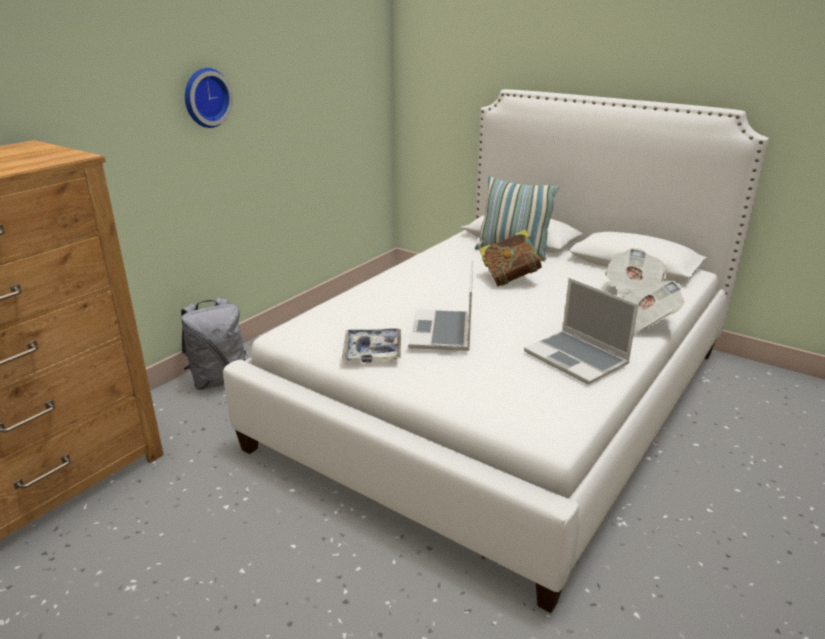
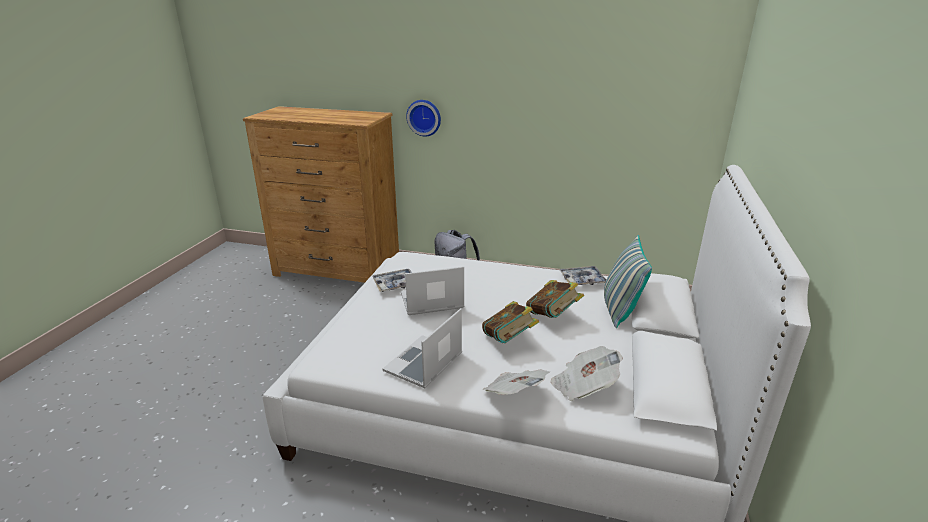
camera: 70 degrees right, 0 degrees up
wall clock [185,68,233,128] -> wall clock moved to [406,100,441,137]
none -> book [482,301,539,343]
none -> tray [559,266,606,285]

